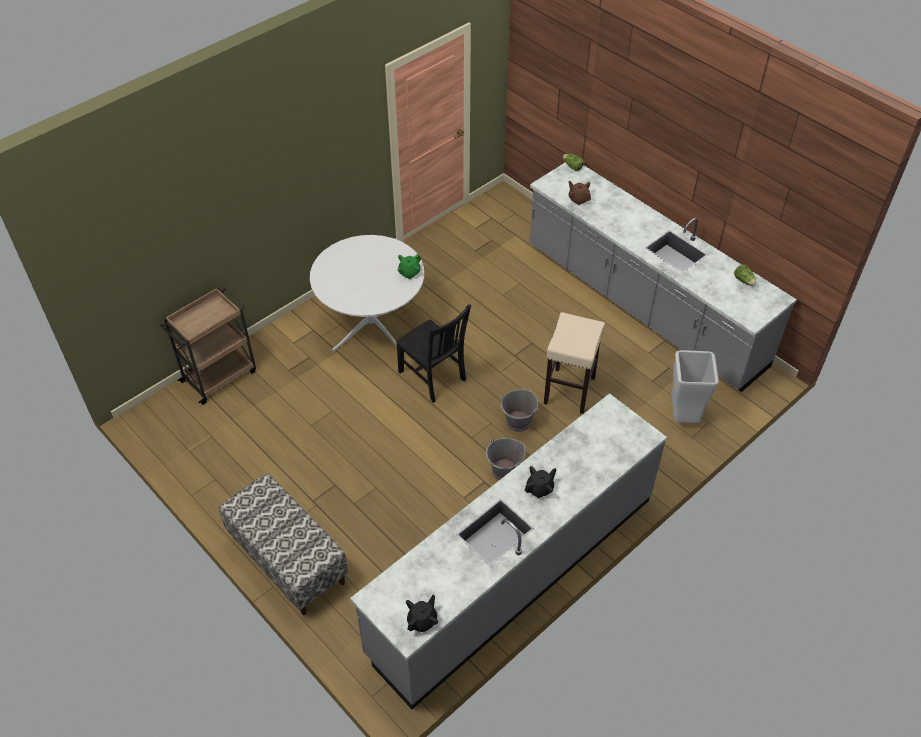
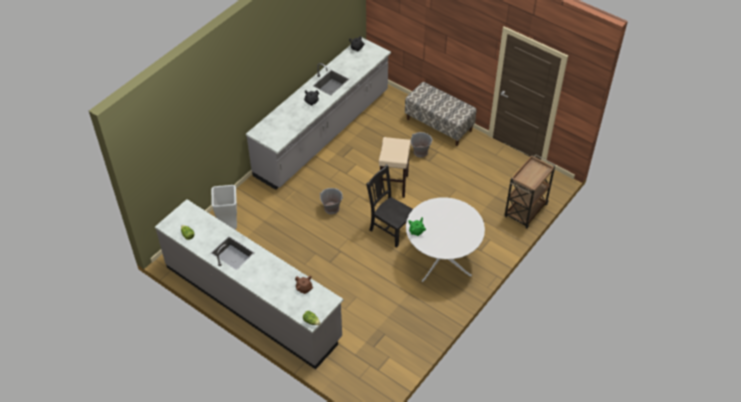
camera: 170 degrees right, 0 degrees up
grey bucket [486,438,525,480] -> grey bucket moved to [411,132,433,157]
beige stool [544,312,605,414] -> beige stool moved to [379,137,411,198]

